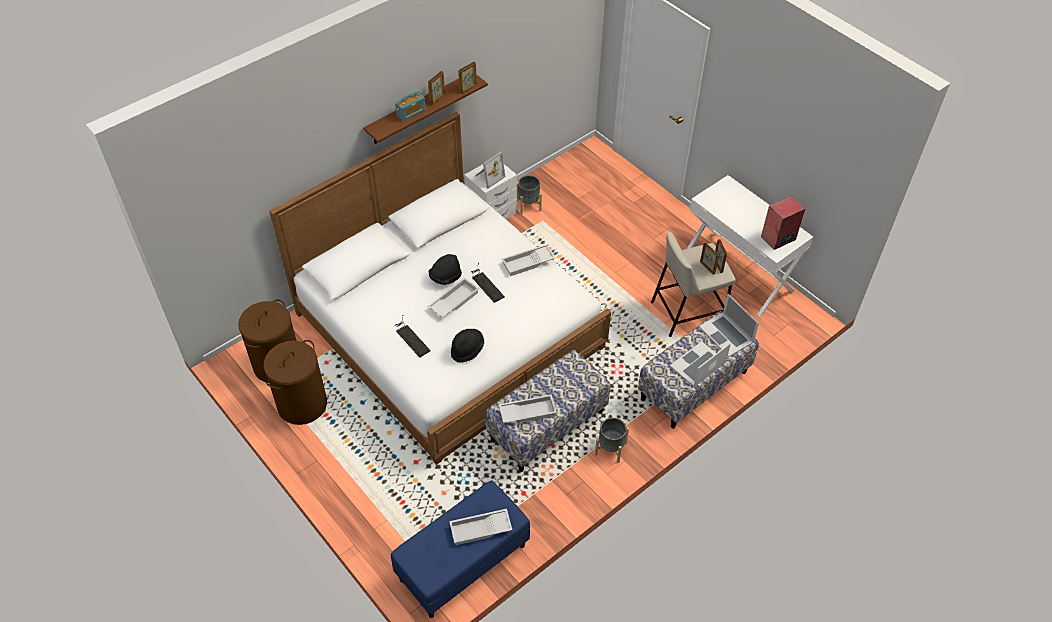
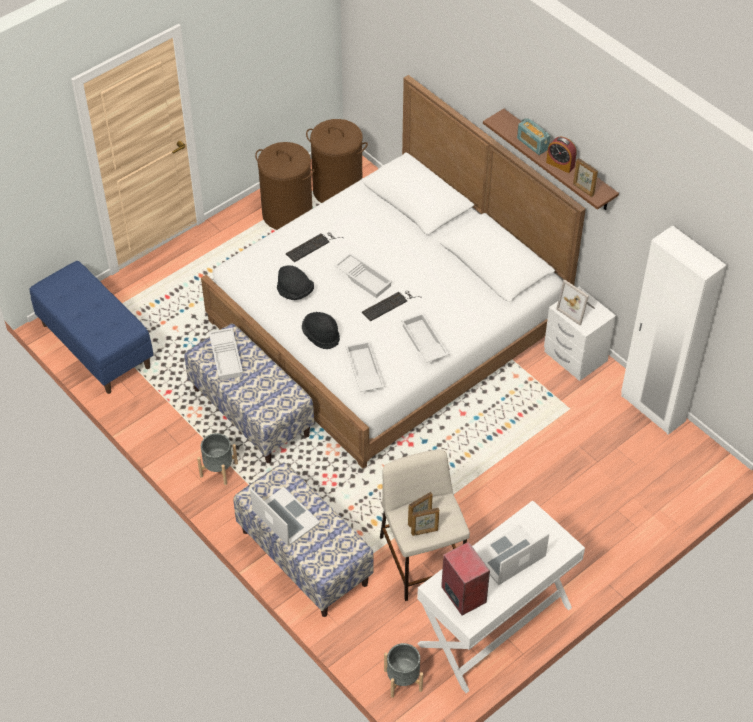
camera: 90 degrees right, 0 degrees up
picture frame [428,71,445,105] -> alarm clock [546,137,577,173]
black hat [429,254,462,285] -> black hat moved to [302,312,340,349]
white tray [449,509,512,545] -> white tray moved to [345,341,385,392]
grey planter [517,175,542,214] -> grey planter moved to [384,643,423,698]
laptop [699,294,759,357] -> laptop moved to [476,525,549,585]
none -> white wardrobe [621,225,727,435]

